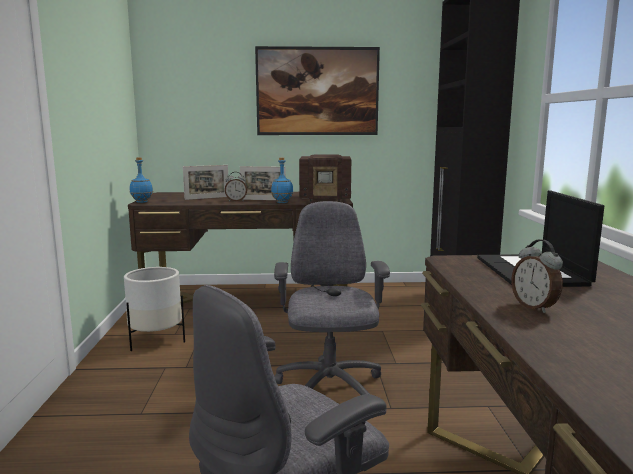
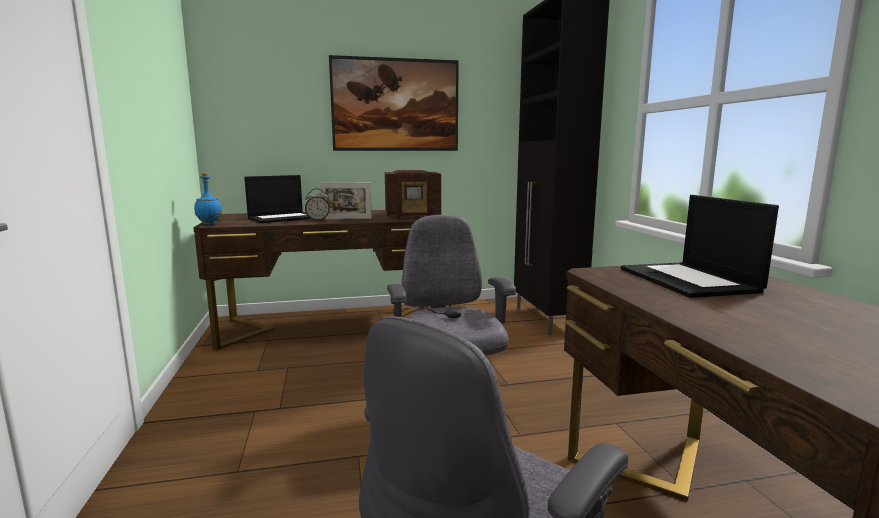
camera: 10 degrees left, 0 degrees up
white planter [124,267,185,351] -> none
picture frame [183,165,229,200] -> laptop [244,175,311,223]
blue bottle [271,157,294,203] -> none
alarm clock [511,240,563,313] -> none

